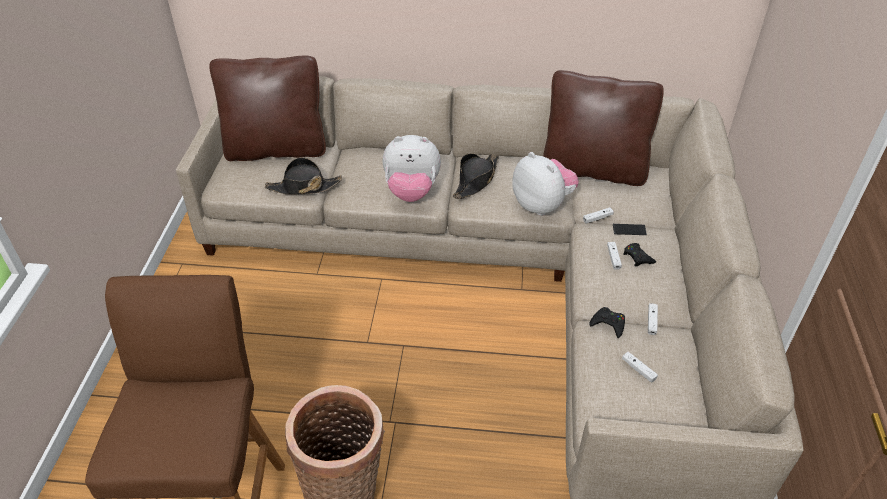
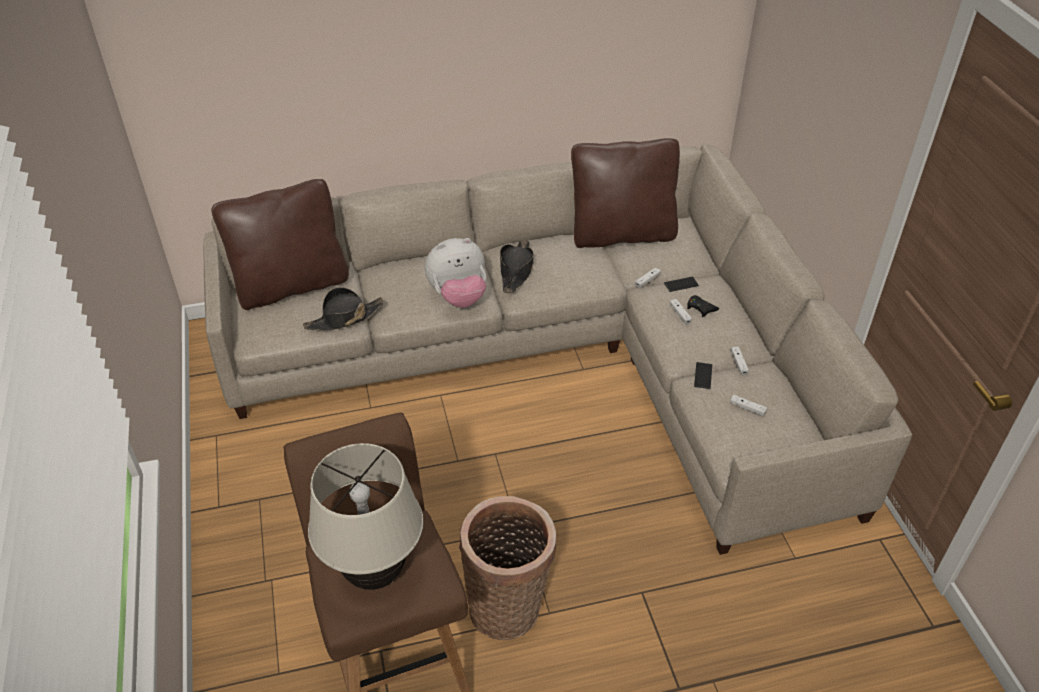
camera: 20 degrees left, 0 degrees up
plush toy [512,152,579,216] -> none
black game controller [589,307,625,338] -> phone [694,362,712,389]
none -> beige table lamp [308,443,423,590]

